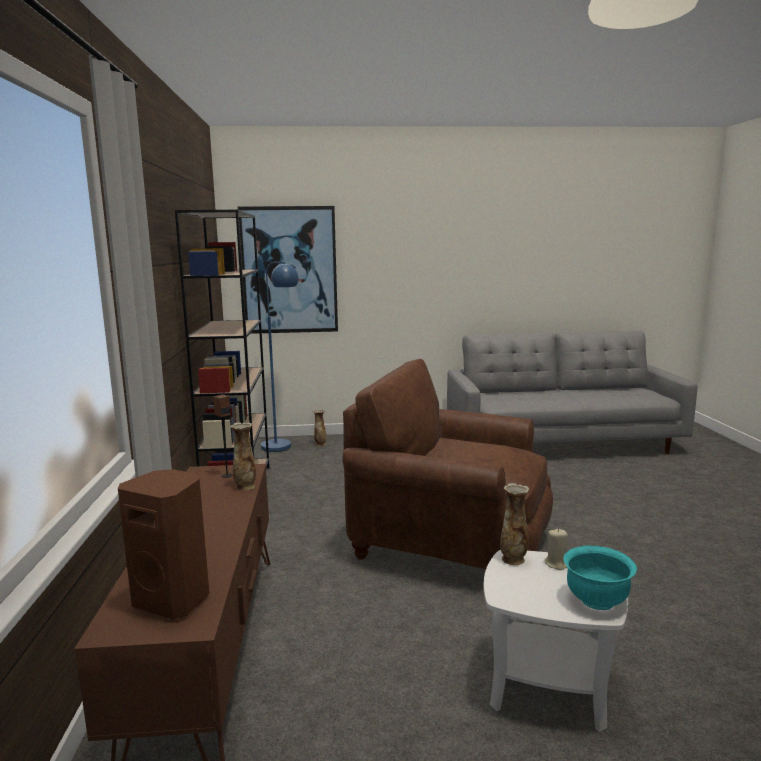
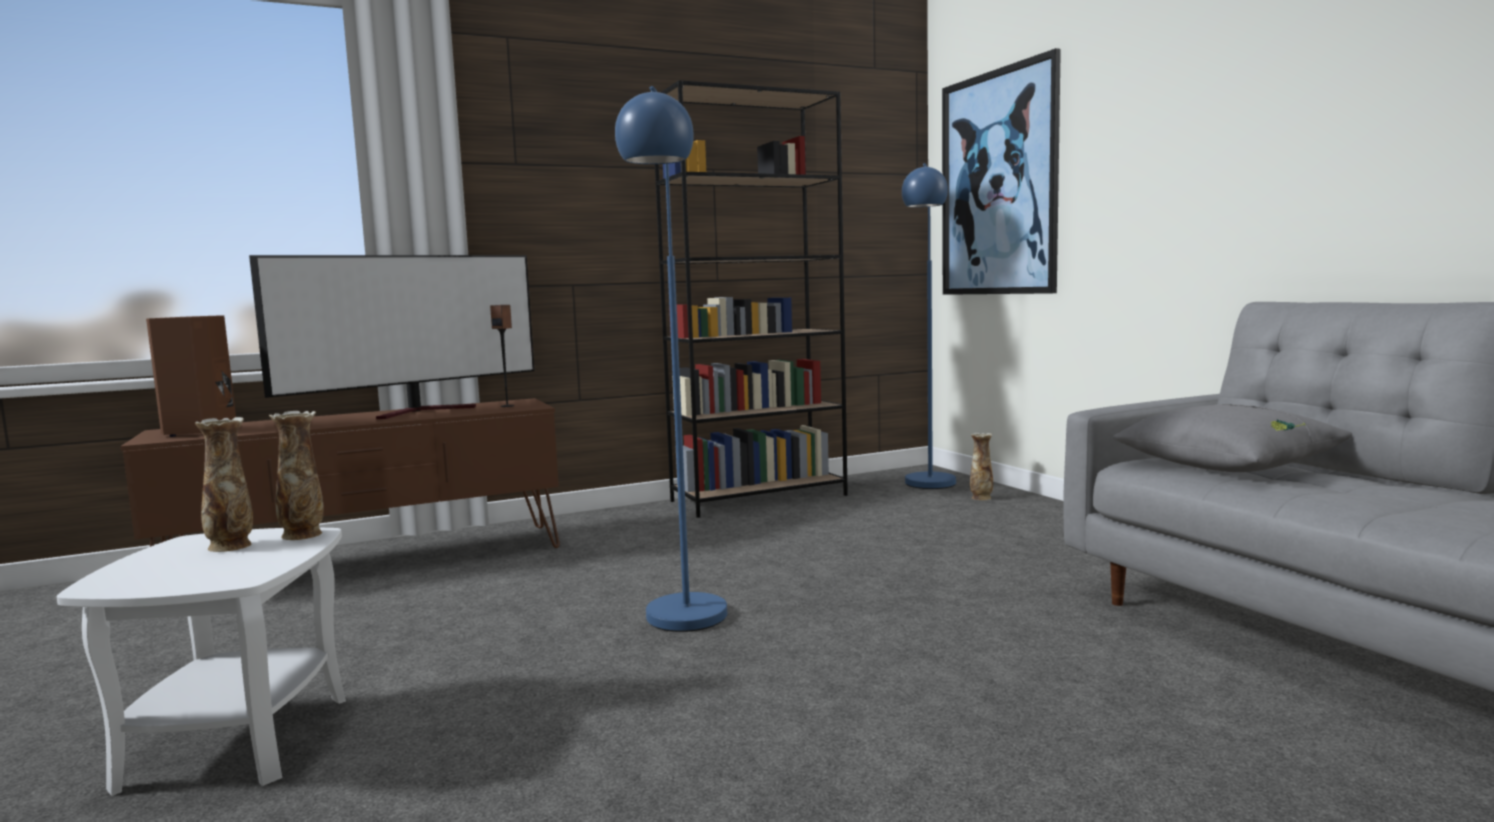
camera: 70 degrees right, 5 degrees down
vase [231,422,256,491] -> vase moved to [195,417,253,552]
brown armchair [342,359,553,569] -> blue floor lamp [615,86,727,632]
beige candle [545,529,568,570] -> none
turquoise bowl [563,545,637,610] -> none
none -> television [249,255,534,419]
none -> grey pillow [1113,404,1352,472]

